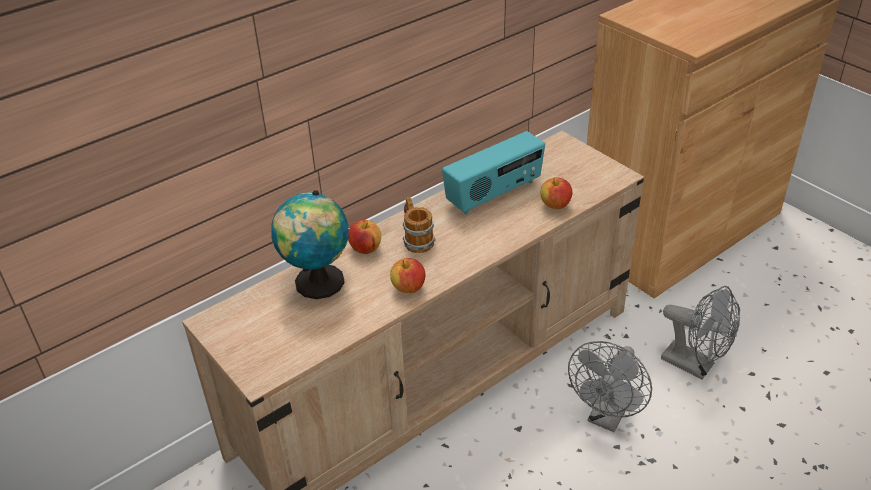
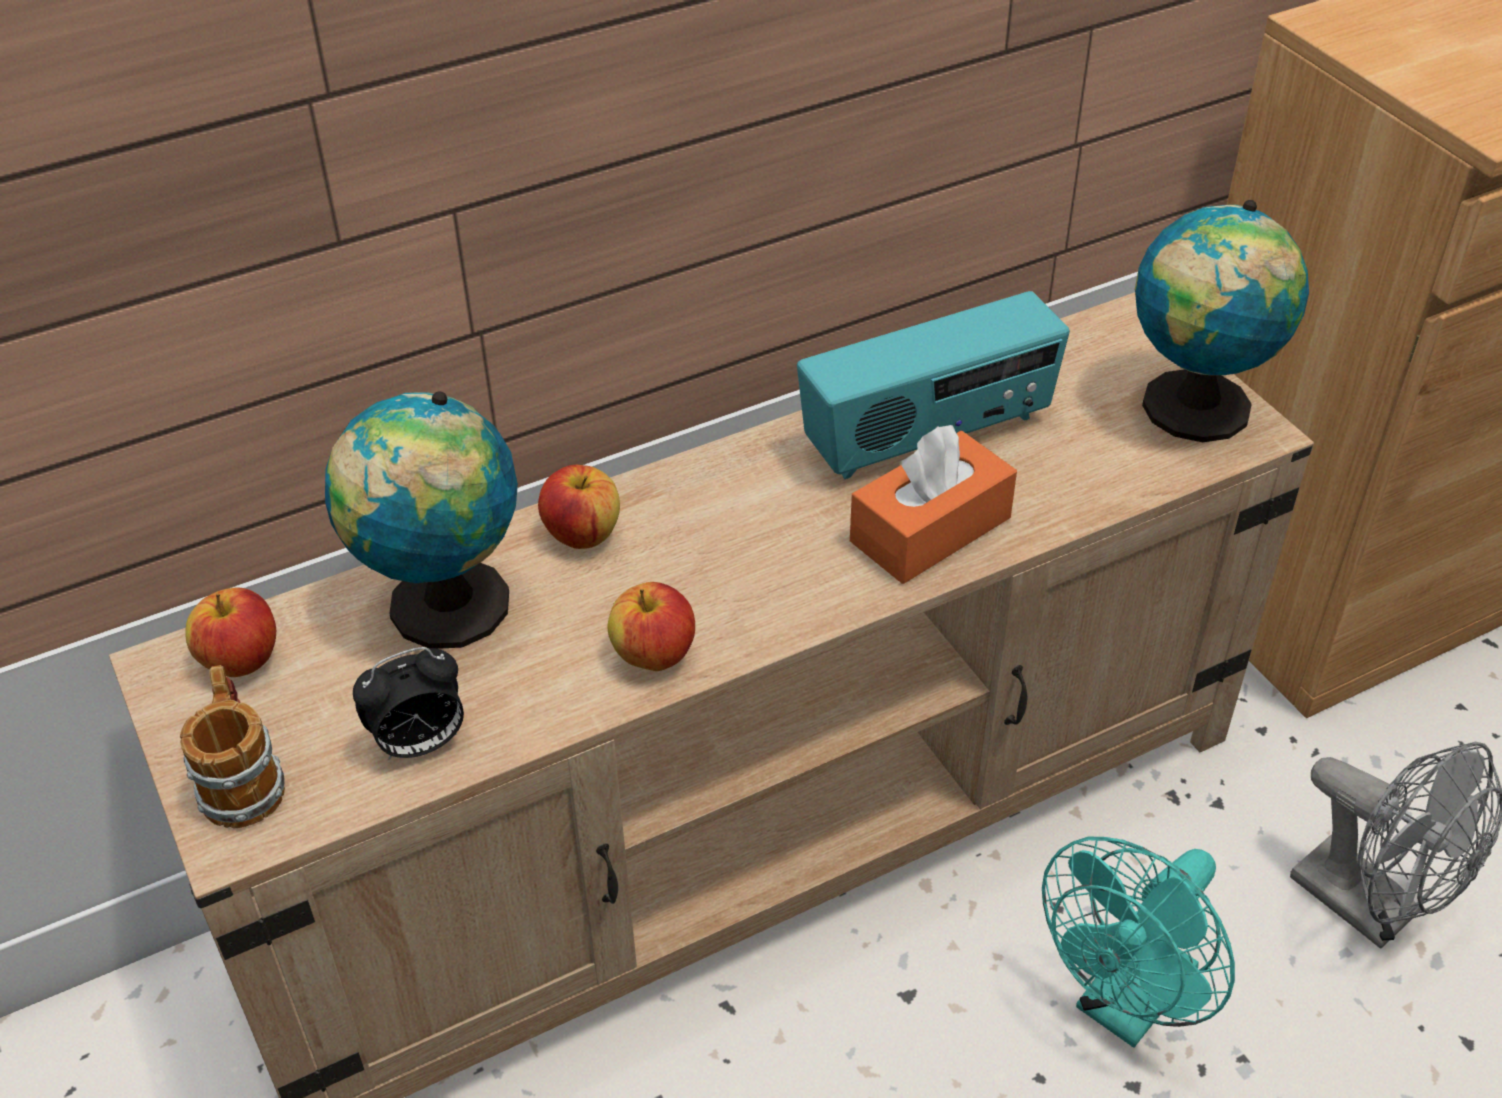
camera: 10 degrees right, 5 degrees up
mug [403,197,436,253] -> mug moved to [180,665,285,828]
apple [541,177,572,210] -> apple moved to [185,588,276,677]
grey fan [568,341,652,432] -> turquoise fan [1042,836,1235,1048]
none -> alarm clock [353,647,464,760]
none -> orange tissue box [850,425,1017,584]
none -> globe [1135,200,1309,442]

